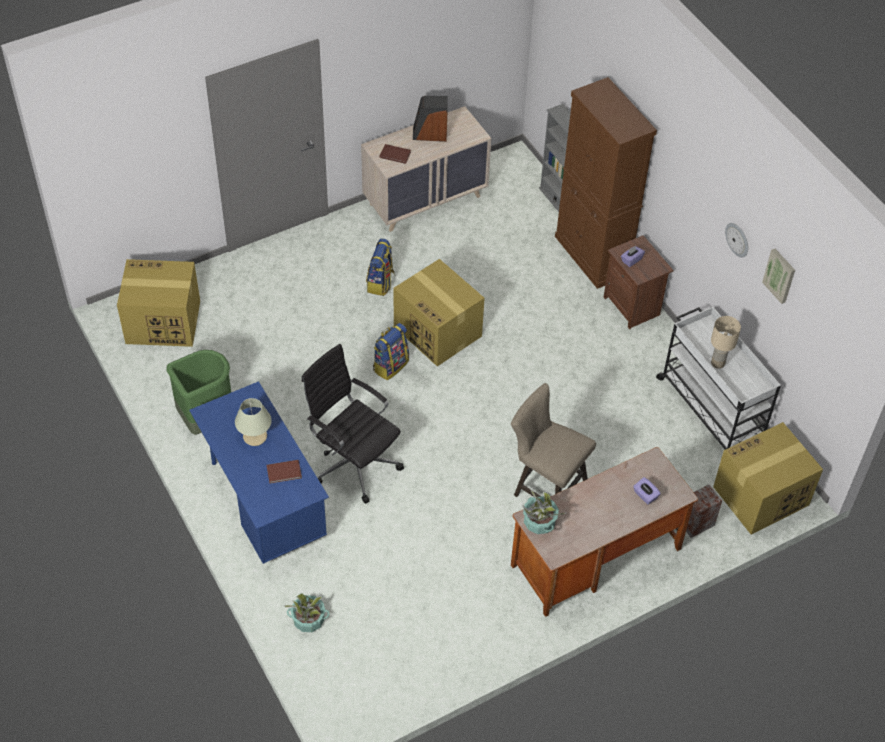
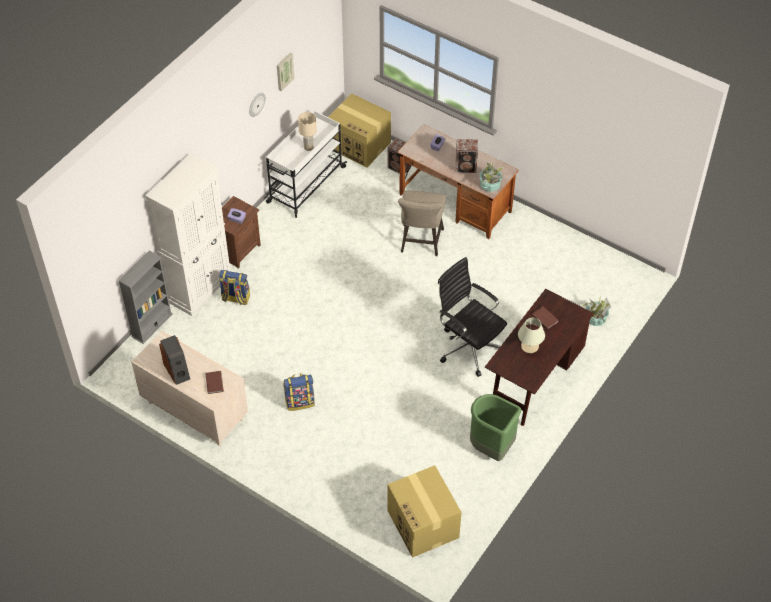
camera: 115 degrees left, 0 degrees up
blue desk [189,381,329,564] -> brown desk [485,289,594,426]
black office chair [302,344,404,504] -> black office chair turned 120 degrees clockwise [438,257,507,377]
backpack [373,323,409,380] -> backpack moved to [219,270,250,306]
cardboard box [394,259,484,366] -> none
brown cabinet [555,77,657,289] -> white cabinet [145,153,232,316]
none -> speaker [456,139,478,173]

